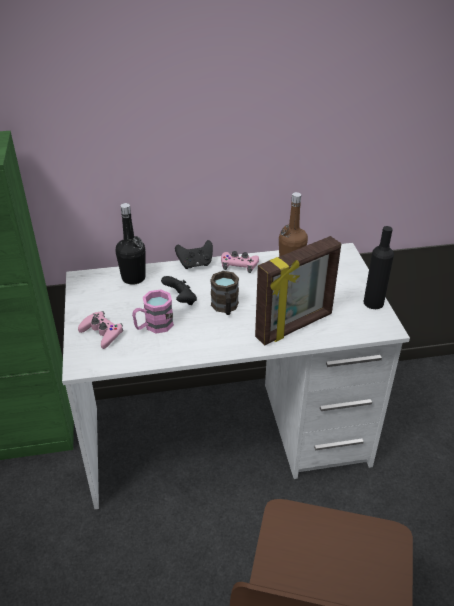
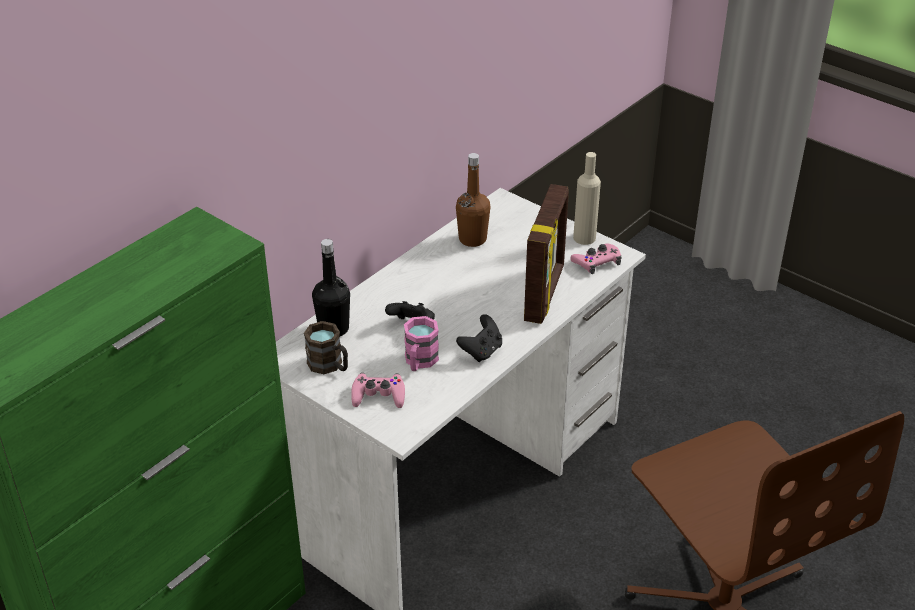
camera: 40 degrees left, 0 degrees up
black game controller [175,240,213,269] -> black game controller moved to [456,314,502,362]
brown mug [210,271,239,315] -> brown mug moved to [304,321,348,374]
pink game controller [221,251,259,273] -> pink game controller moved to [571,243,622,274]
black bottle [363,226,394,309] -> beige bottle [573,152,601,245]

